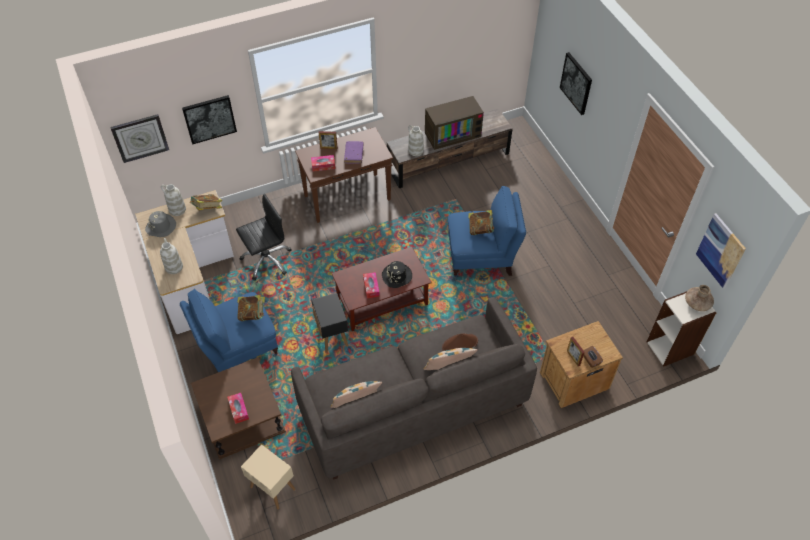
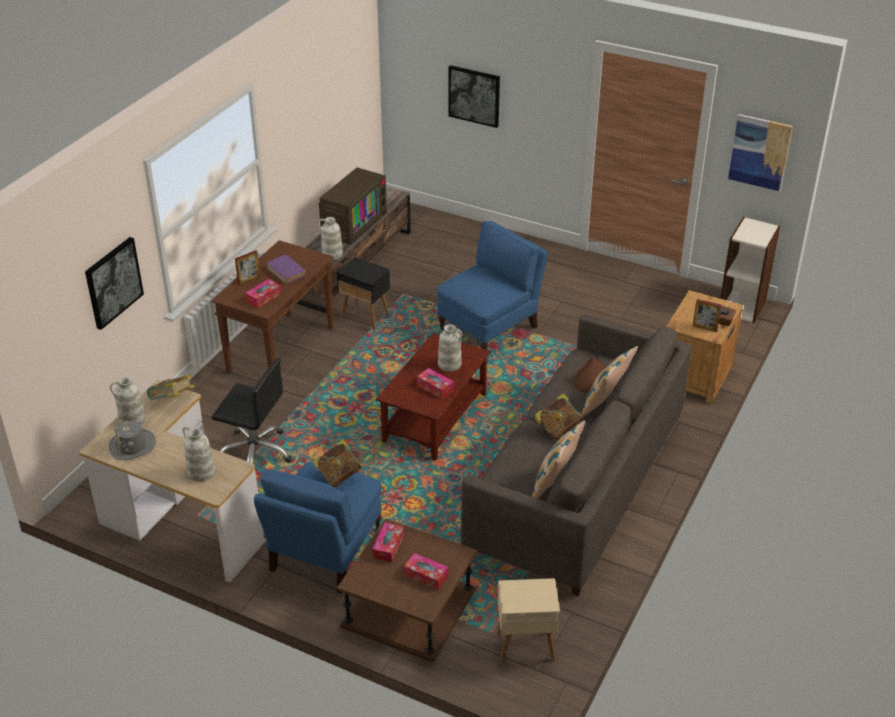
camera: 40 degrees left, 15 degrees down
wall clock [110,114,169,163] -> none
black office chair [236,194,291,280] -> black office chair turned 90 degrees clockwise [211,358,292,463]
black side table [312,293,348,353] -> black side table moved to [336,257,390,330]
black hat [382,261,412,288] -> white vase [438,324,462,372]
book [468,210,494,235] -> book moved to [534,393,583,441]
brown vase [685,285,714,311] -> none
none -> tissue box [372,522,404,562]

